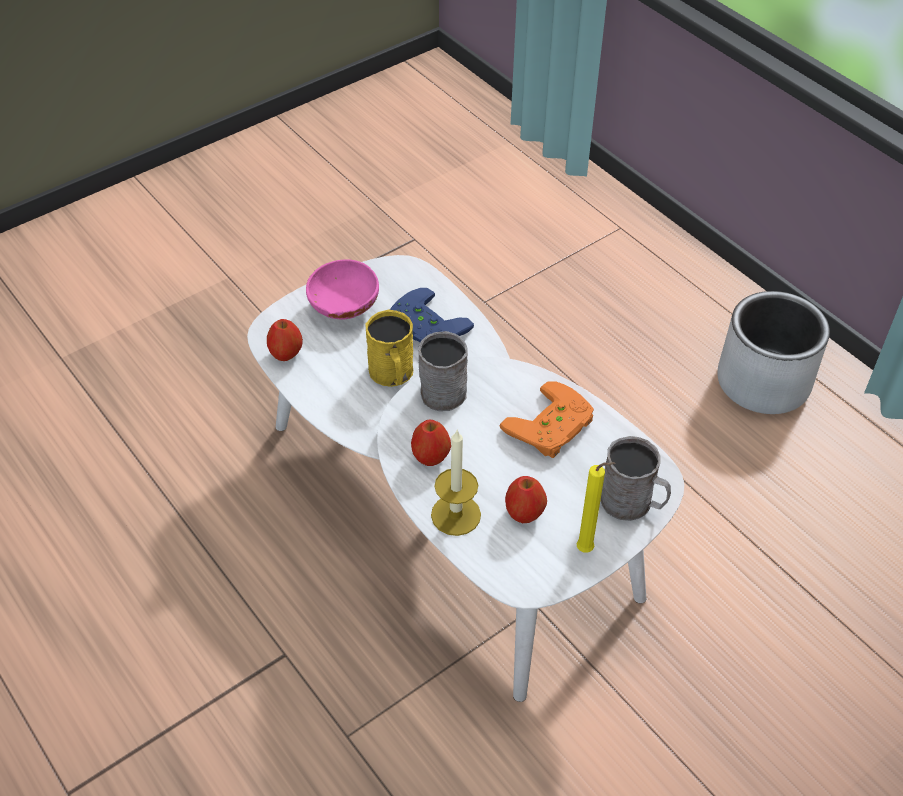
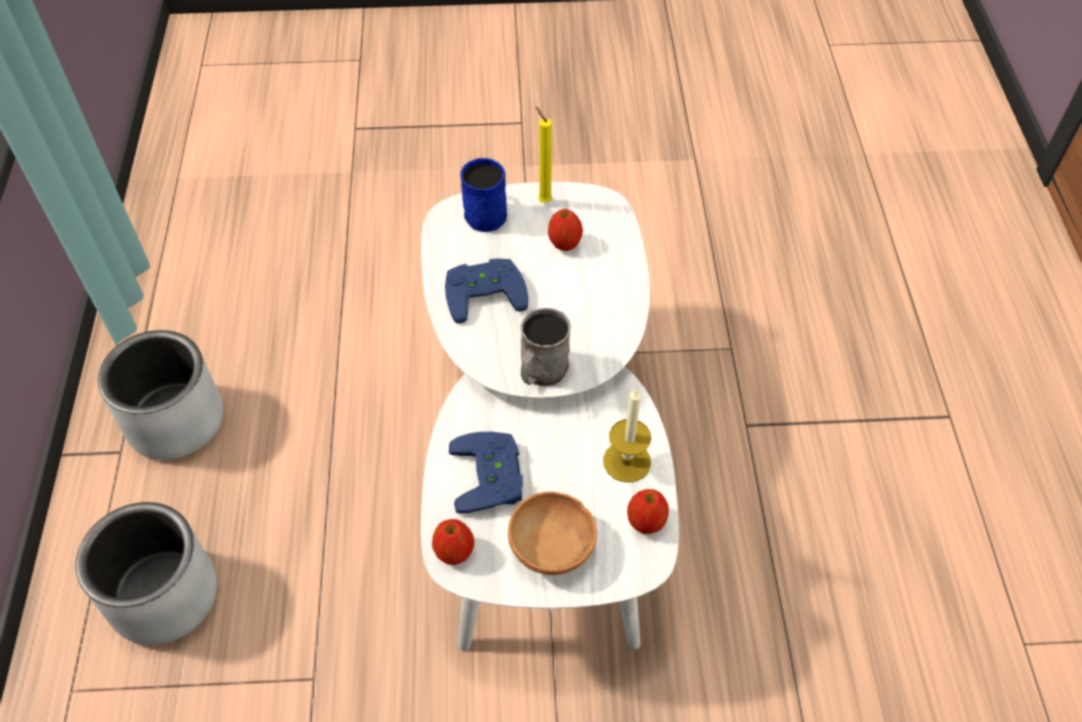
camera: 145 degrees left, 5 degrees up
pink bowl [306,259,379,320] -> brown bowl [508,492,597,575]
yellow mug [365,310,413,387] -> none
apple [411,420,451,466] -> apple moved to [432,519,474,565]
candle [431,429,481,536] -> candle moved to [603,389,651,482]
orange game controller [500,381,594,458] -> blue game controller [445,258,528,323]
grey mug [600,436,671,521] -> blue mug [460,158,507,232]
none -> grey planter [75,502,217,645]

